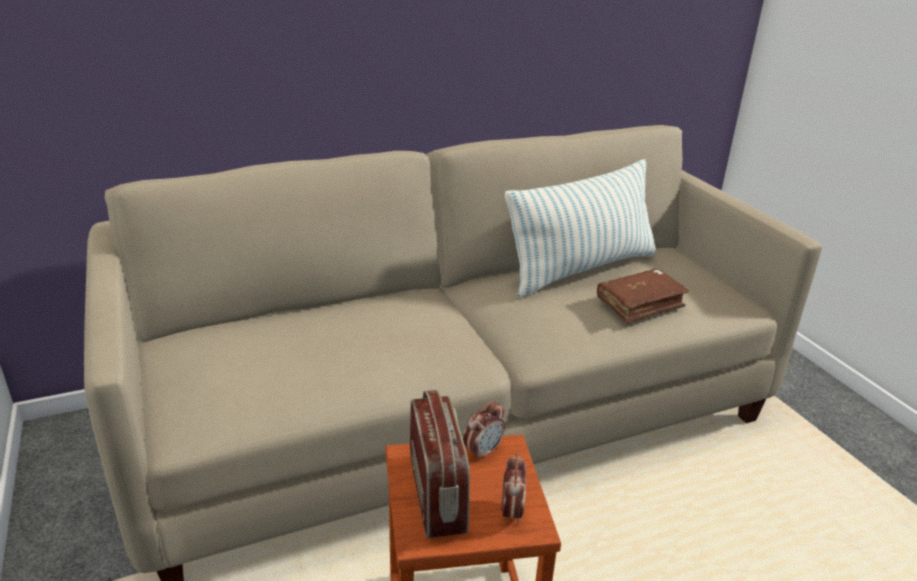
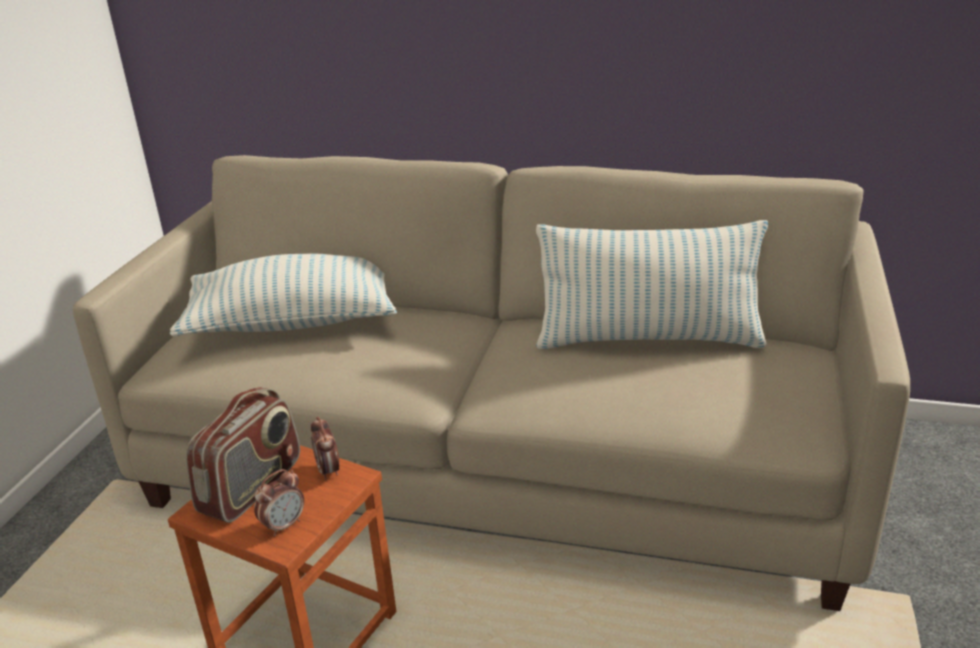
camera: 40 degrees right, 0 degrees up
alarm clock [463,401,505,462] -> alarm clock turned 75 degrees clockwise [310,417,340,480]
brown book [597,269,690,323] -> none
none -> pillow [170,254,397,336]

